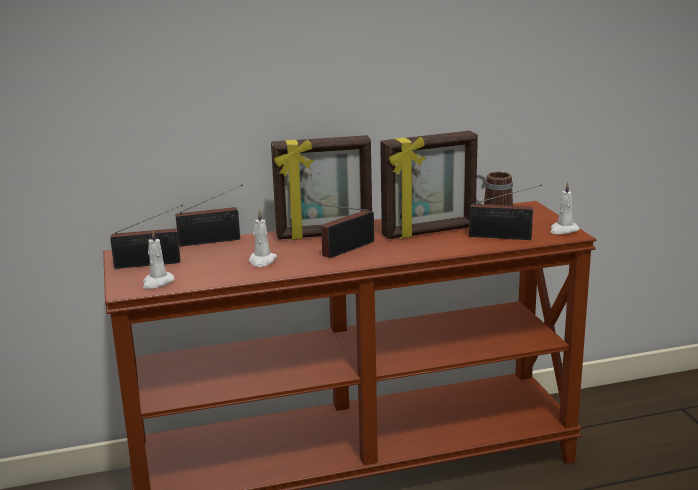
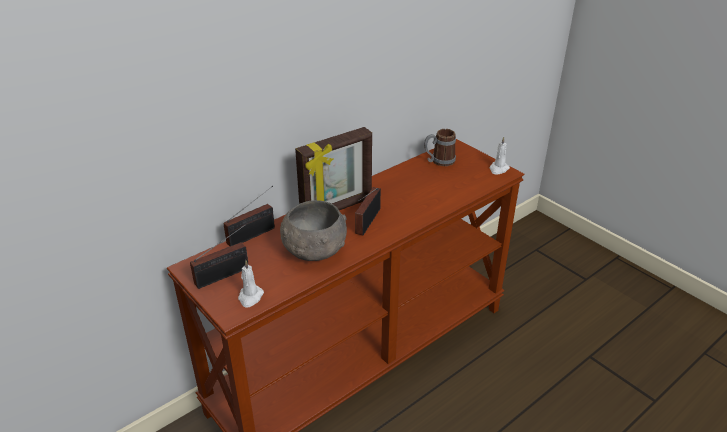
camera: 25 degrees left, 15 degrees up
white candle [249,210,277,267] -> grey bowl [280,200,347,261]
picture frame [380,131,478,239] -> none
radio [469,185,542,240] -> none

